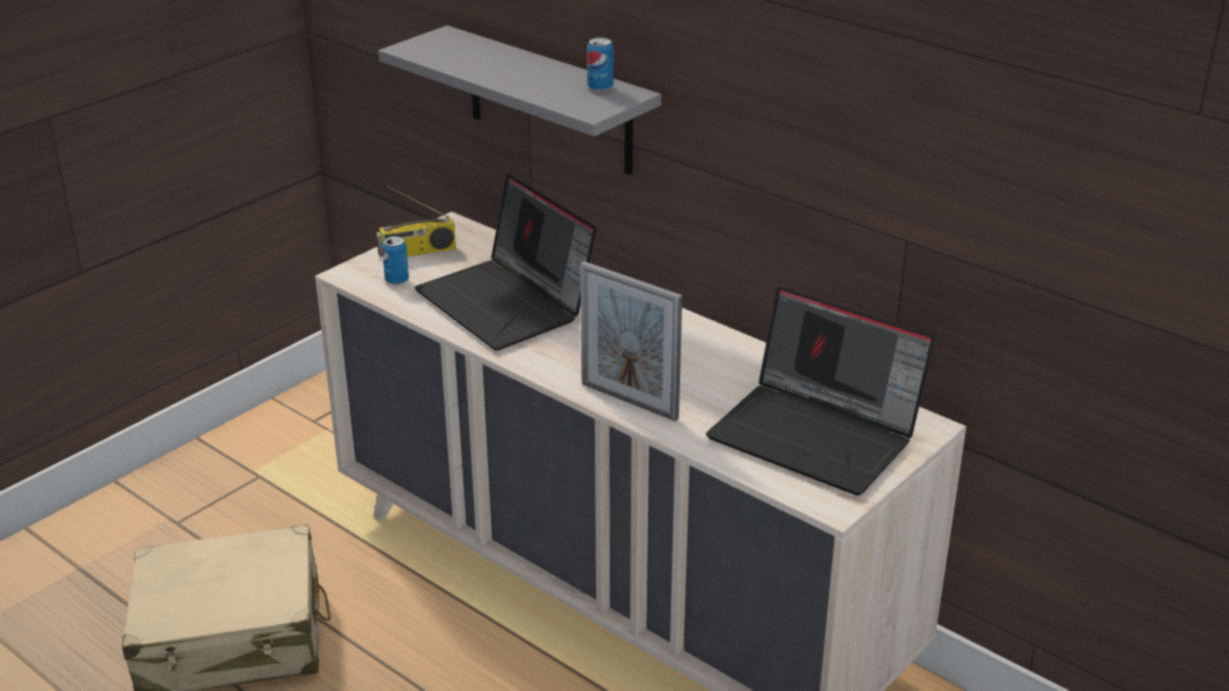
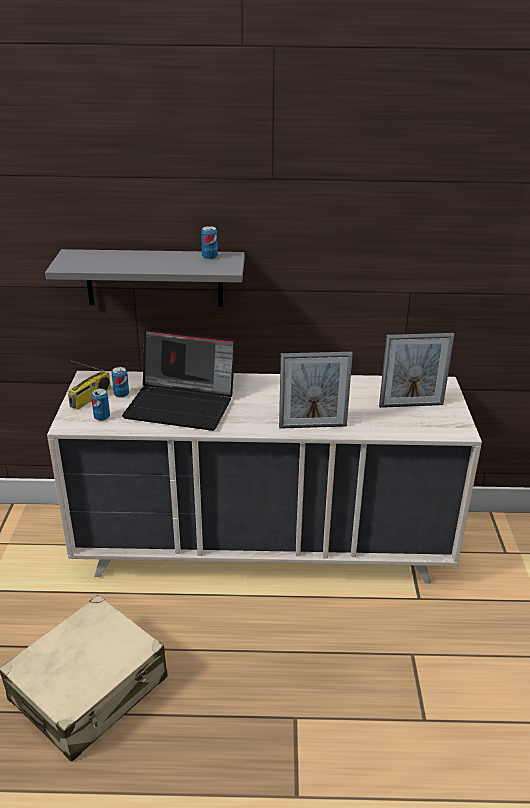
camera: 40 degrees left, 0 degrees up
laptop [706,287,935,496] -> picture frame [379,333,454,408]
none -> can [112,367,129,398]

